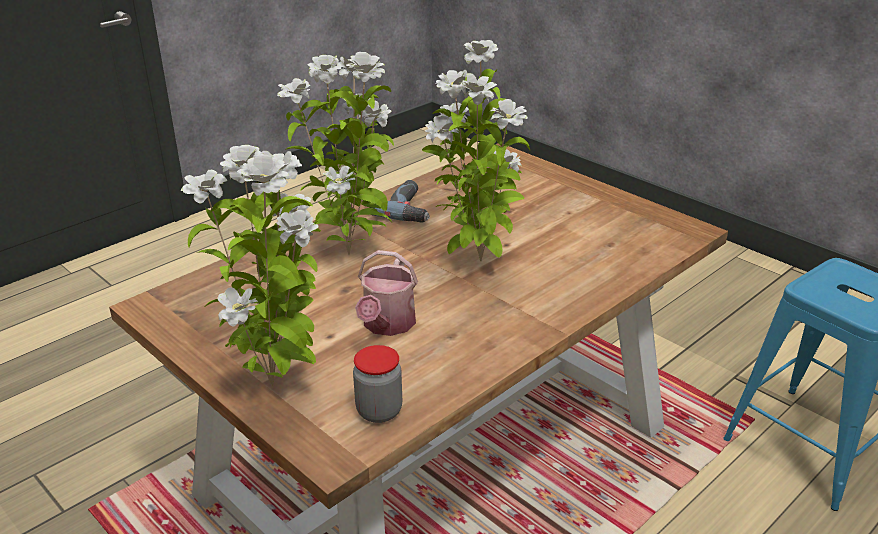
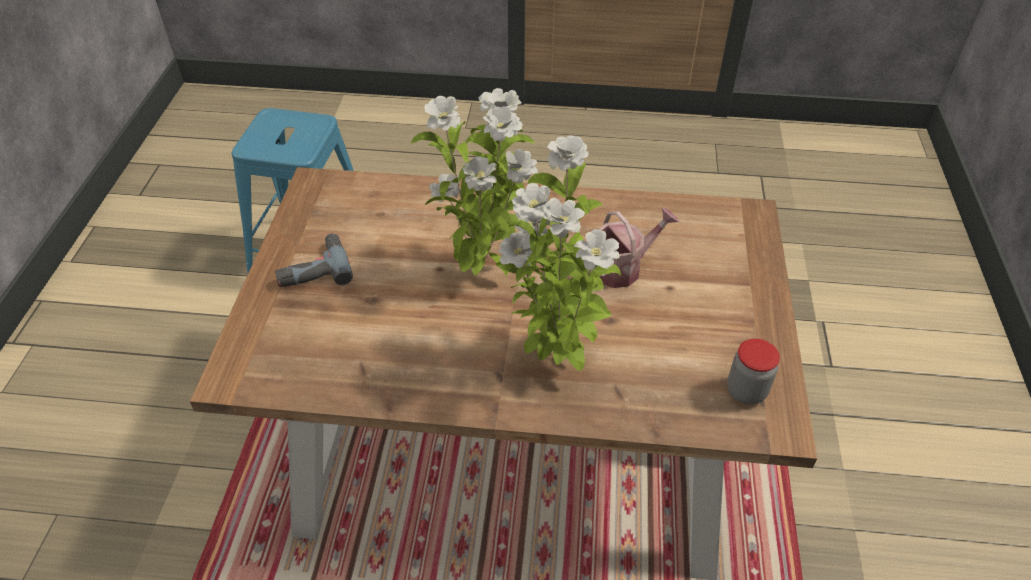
camera: 130 degrees left, 15 degrees up
potted plant [181,145,321,387] -> none
jar [353,345,402,423] -> jar moved to [727,339,780,405]
power drill [373,180,430,223] -> power drill moved to [275,233,353,287]

